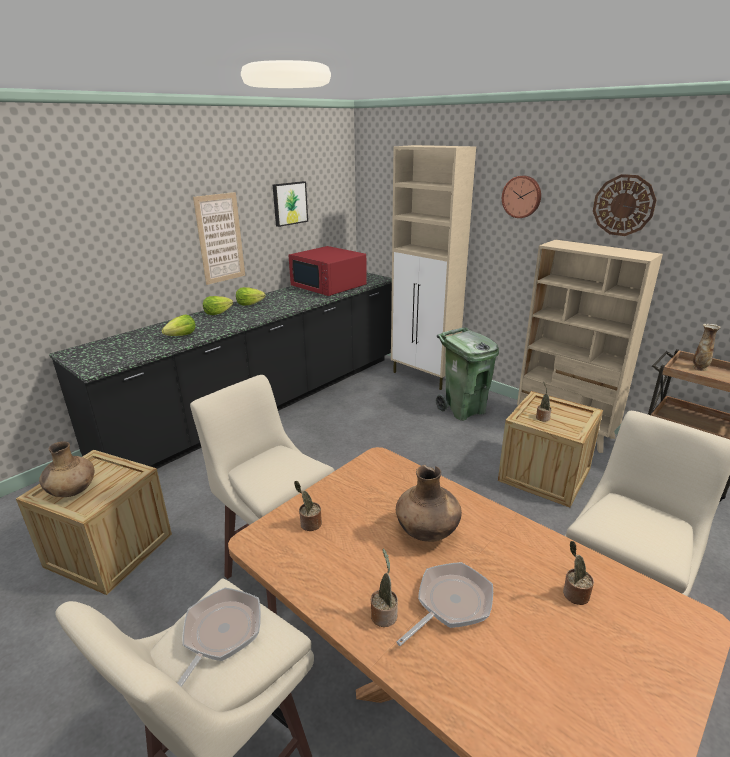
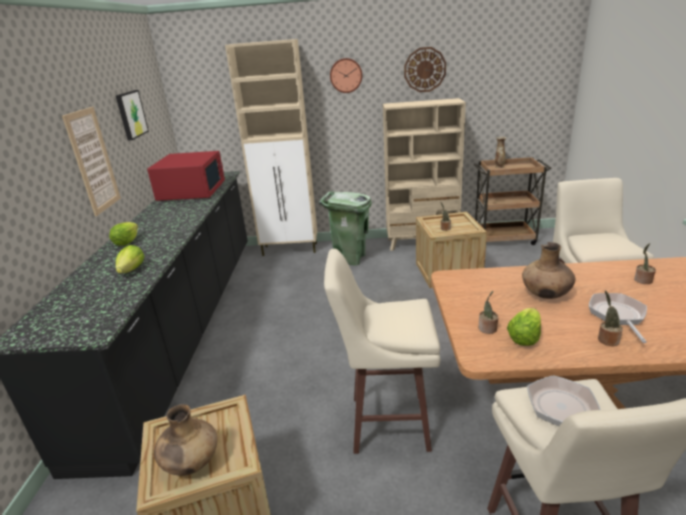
camera: 40 degrees left, 0 degrees up
lettuce [236,287,265,305] -> lettuce moved to [507,308,541,346]
red microwave [288,246,367,296] -> red microwave turned 90 degrees counterclockwise [147,151,225,201]

